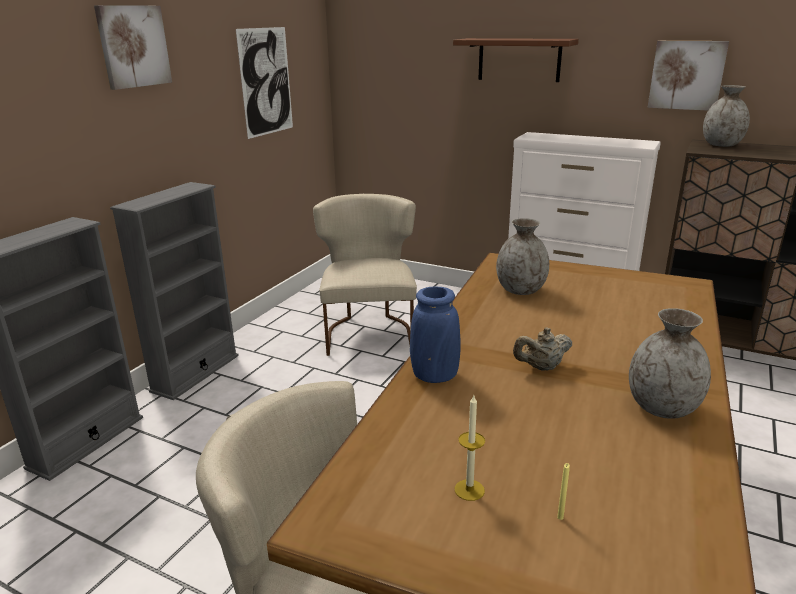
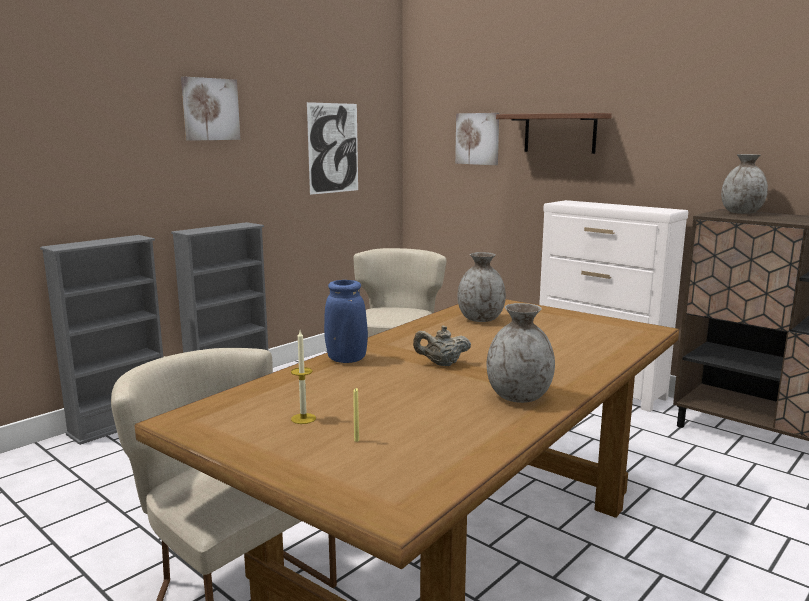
camera: 15 degrees right, 10 degrees down
picture [648,41,729,111] -> picture moved to [455,113,500,165]

